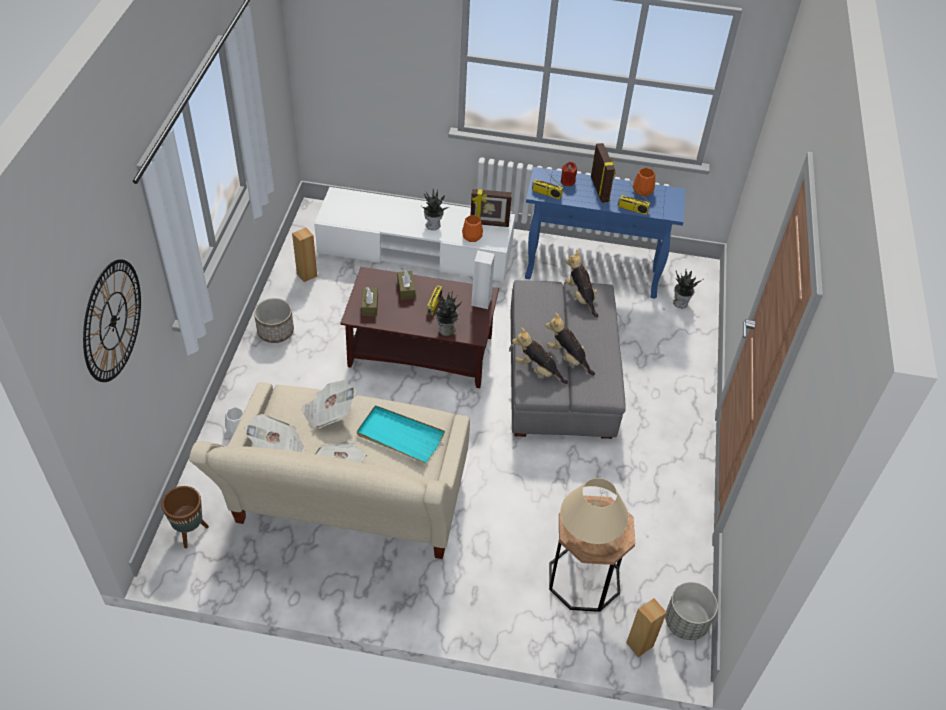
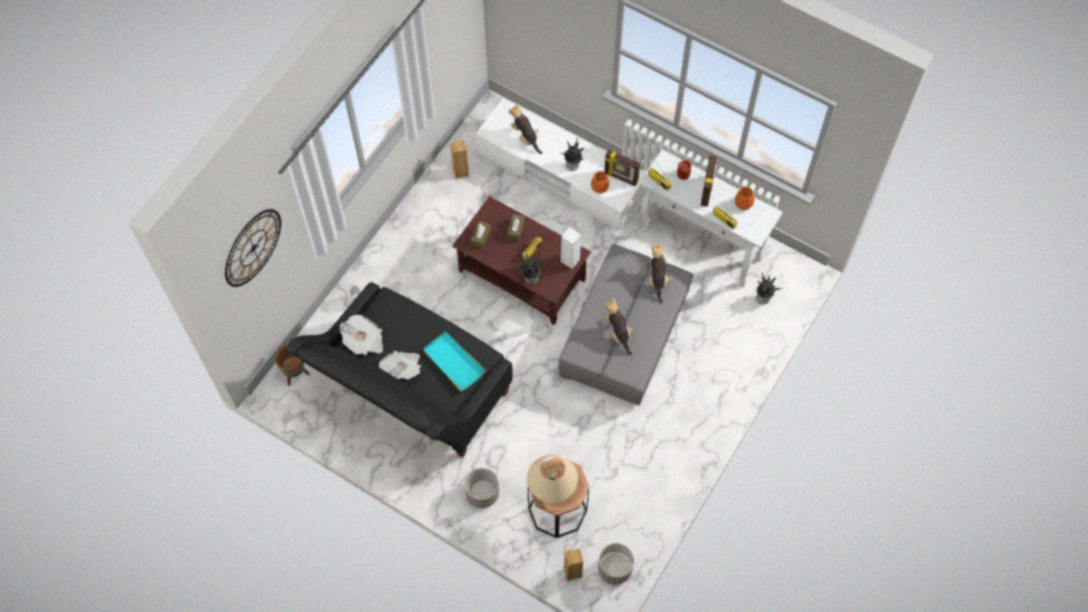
camera: 25 degrees right, 15 degrees up
beige sofa [189,382,470,559] -> black sofa [285,282,513,458]
planter [254,298,294,343] -> planter moved to [465,468,499,508]
newspaper [301,380,357,429] -> none
plush toy [512,327,568,384] -> plush toy moved to [508,103,542,154]
blue console table [525,167,686,298] -> white console table [639,149,783,287]

